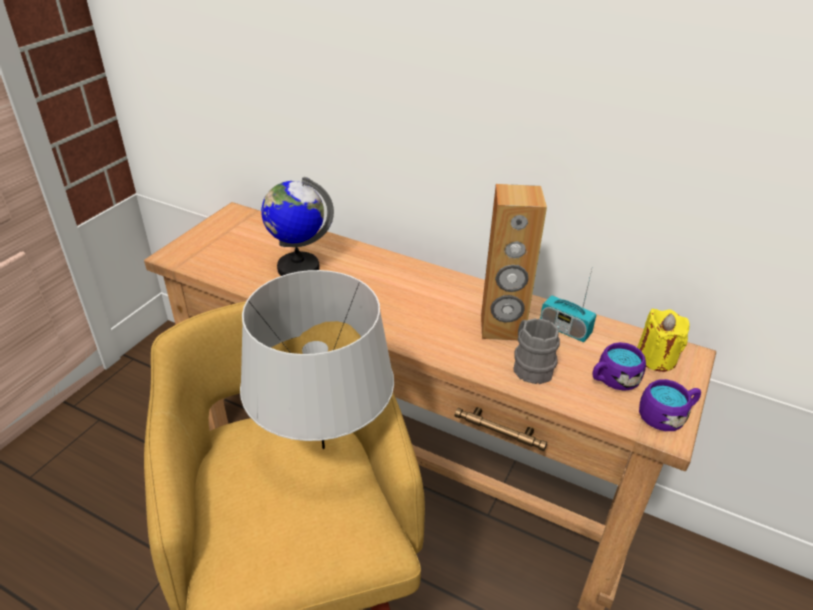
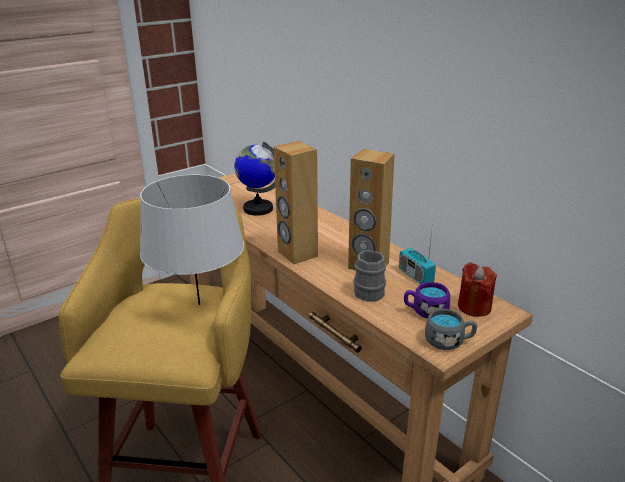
camera: 25 degrees right, 10 degrees down
yellow candle [637,309,690,372] -> red candle [458,262,497,317]
purple mug [639,379,701,431] -> grey mug [425,309,477,350]
none -> brown speaker [274,141,318,264]

